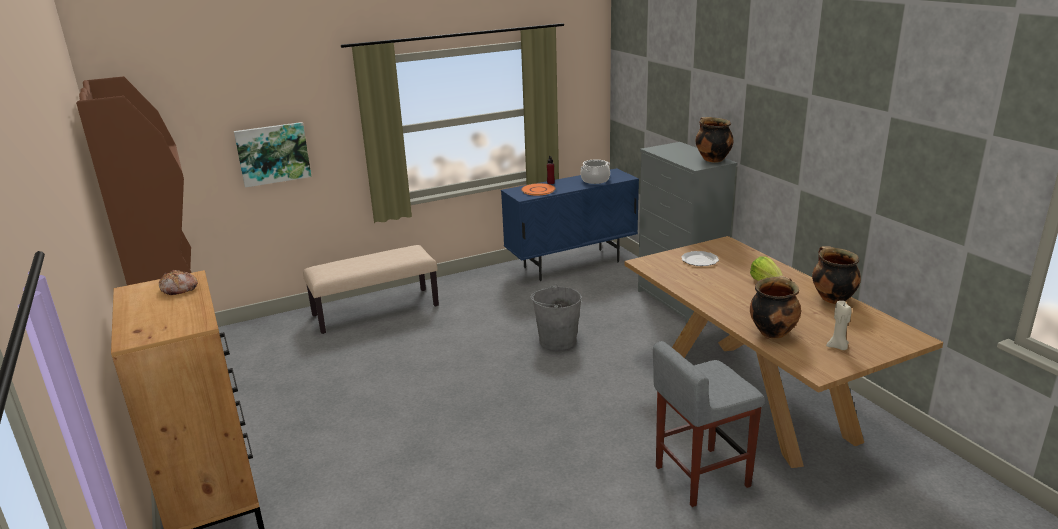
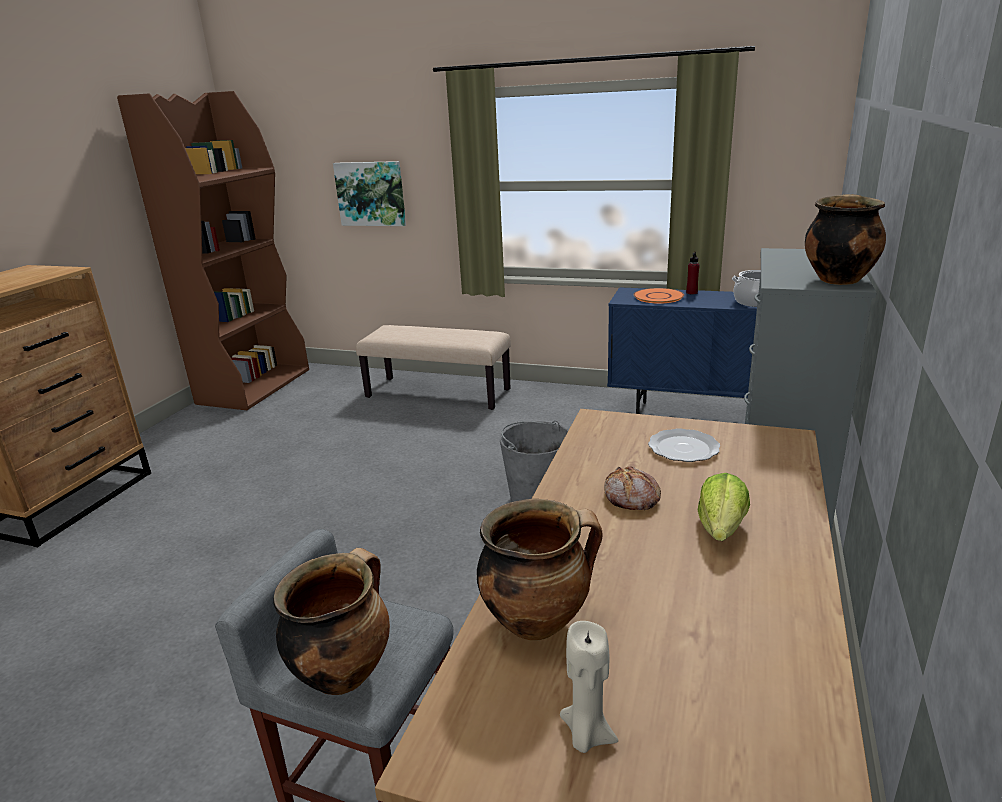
camera: 45 degrees right, 0 degrees up
bread [159,270,198,295] -> bread moved to [604,466,661,510]
cooking pot [812,246,861,304] -> cooking pot moved to [273,548,390,695]

